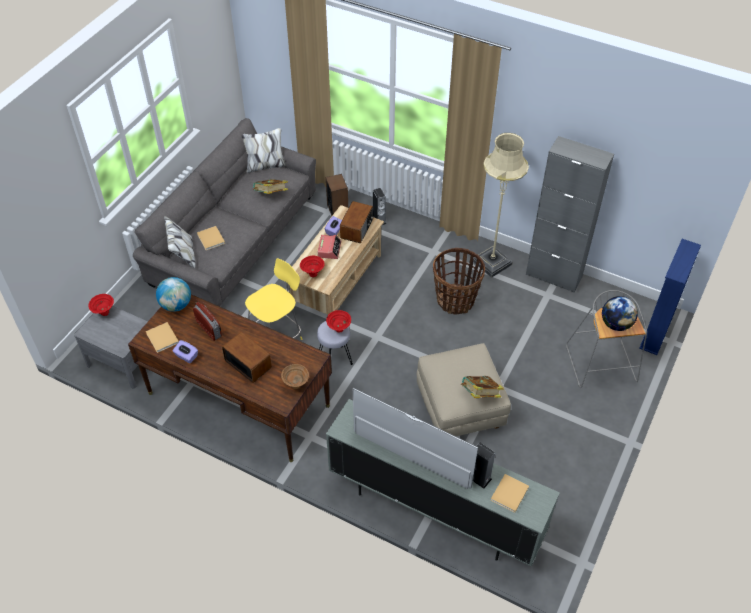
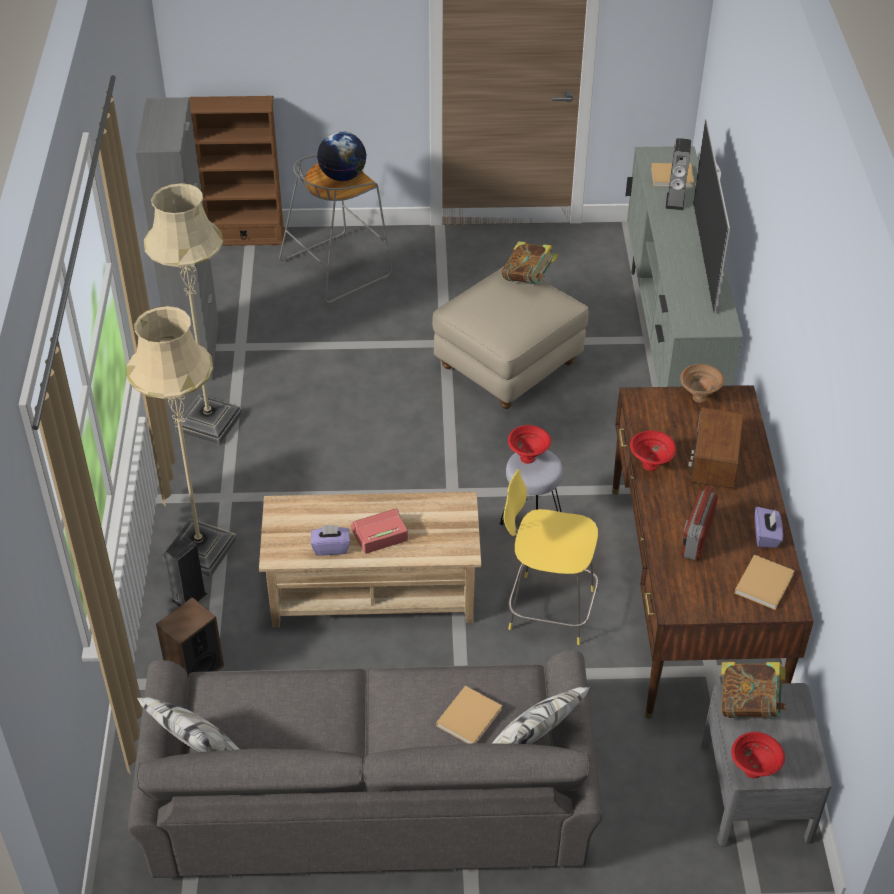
camera: 120 degrees left, 5 degrees down
globe [156,277,191,312] -> none
book [253,179,288,194] -> book moved to [721,662,787,718]
red bowl [300,256,325,277] -> red bowl moved to [630,431,676,471]
radio [340,201,374,243] -> none
basket [433,248,485,315] -> none
blue bookcase [639,239,701,355] -> brown bookcase [189,96,285,246]
none -> beige floor lamp [127,306,237,577]

